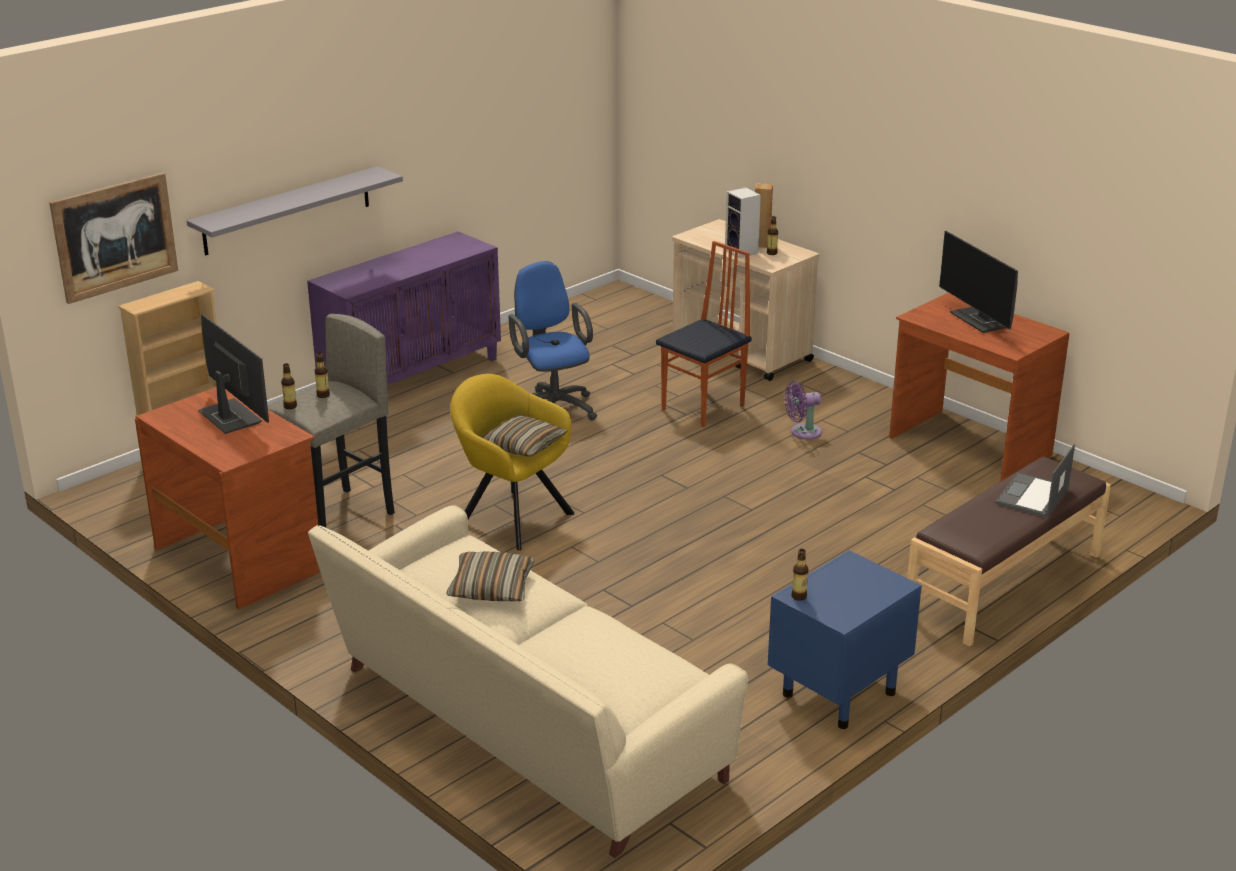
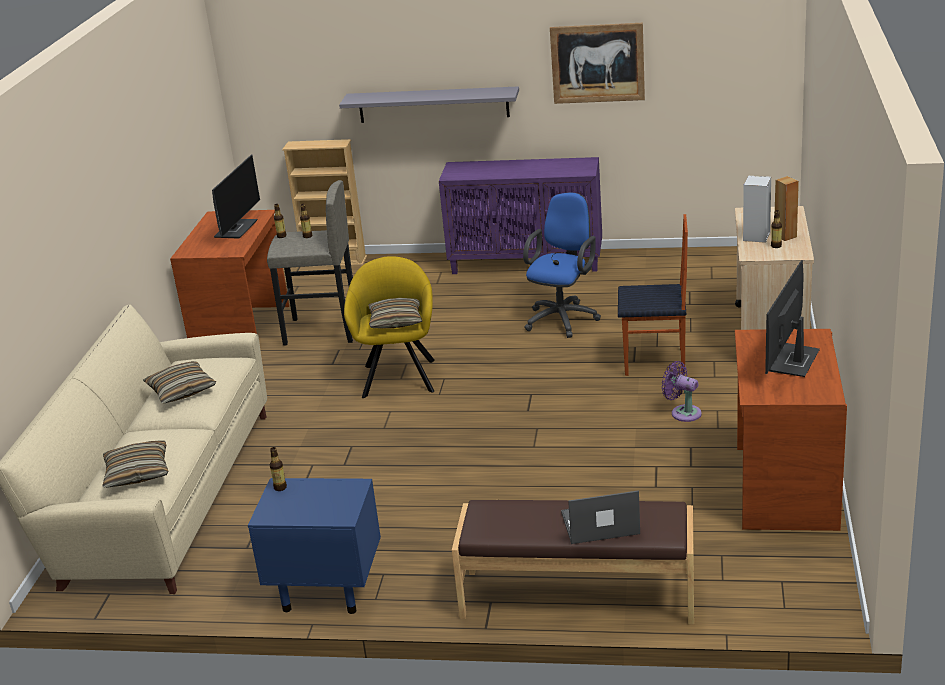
camera: 55 degrees right, 0 degrees up
picture [49,172,178,304] -> picture moved to [550,23,645,104]
none -> pillow [102,440,169,488]

